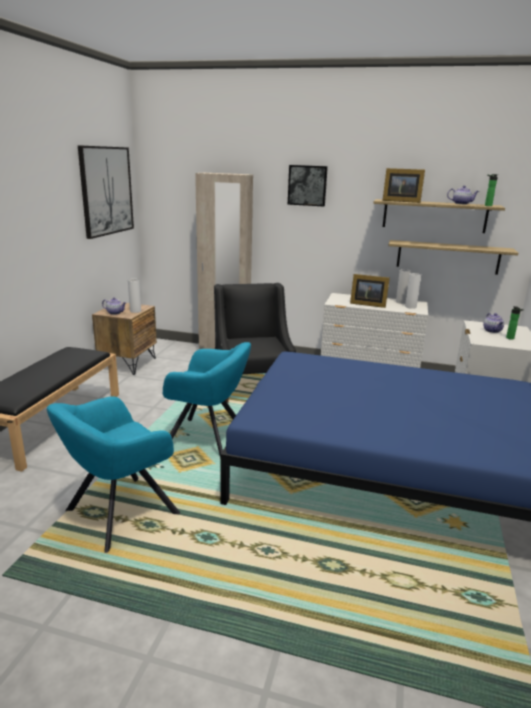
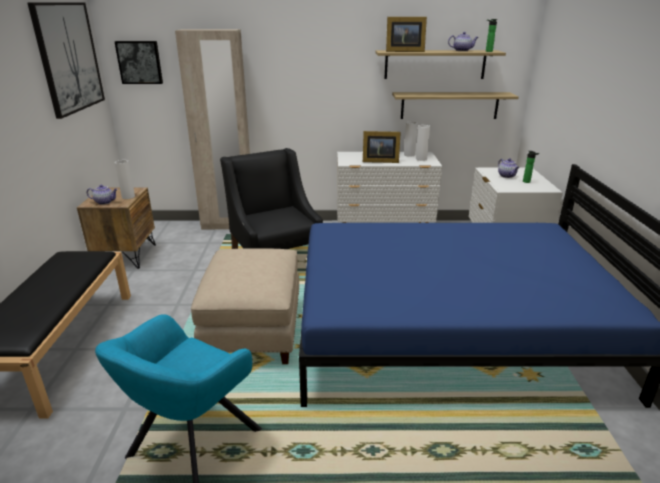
camera: 15 degrees left, 5 degrees up
turquoise armchair [163,342,251,455] -> beige ottoman [191,248,299,364]
picture [288,165,328,206] -> picture moved to [114,41,163,84]

